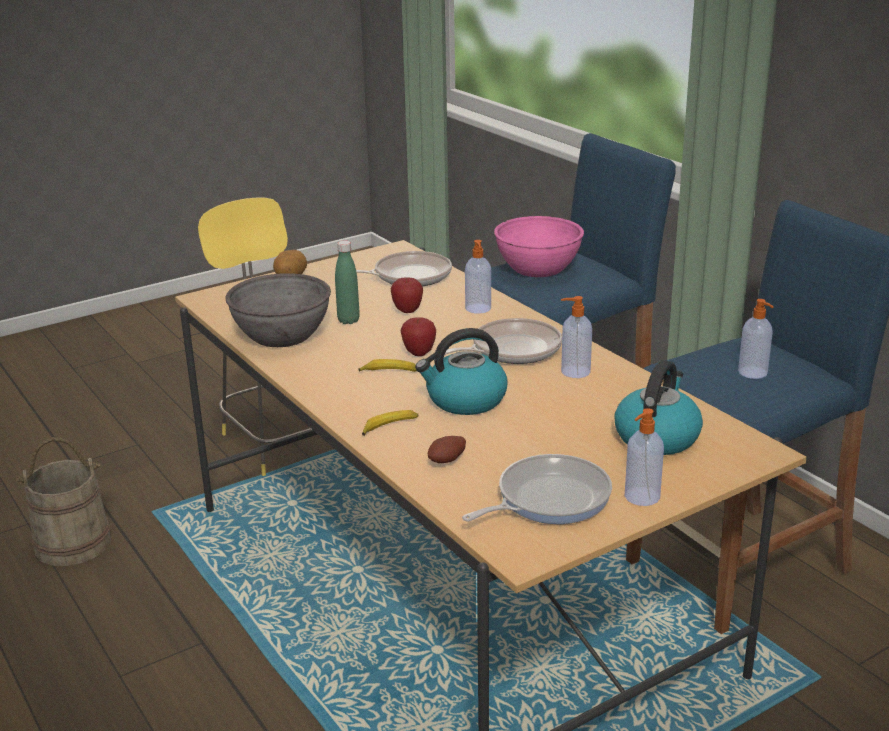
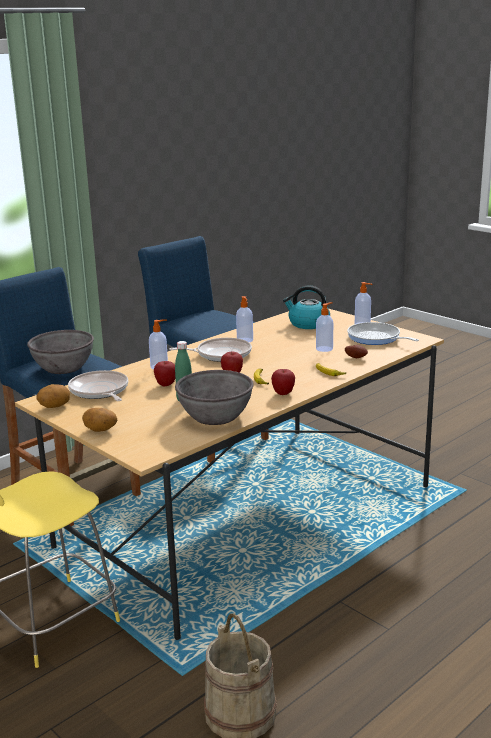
camera: 100 degrees left, 5 degrees down
kettle [415,328,507,415] -> none
frying pan [445,318,562,364] -> frying pan turned 120 degrees clockwise [169,338,252,362]
pink bowl [494,216,584,277] -> grey bowl [27,330,94,374]
soap dispenser [738,299,774,379] -> soap dispenser moved to [316,302,333,352]
none -> potato [37,384,70,408]
none -> apple [271,369,295,395]

